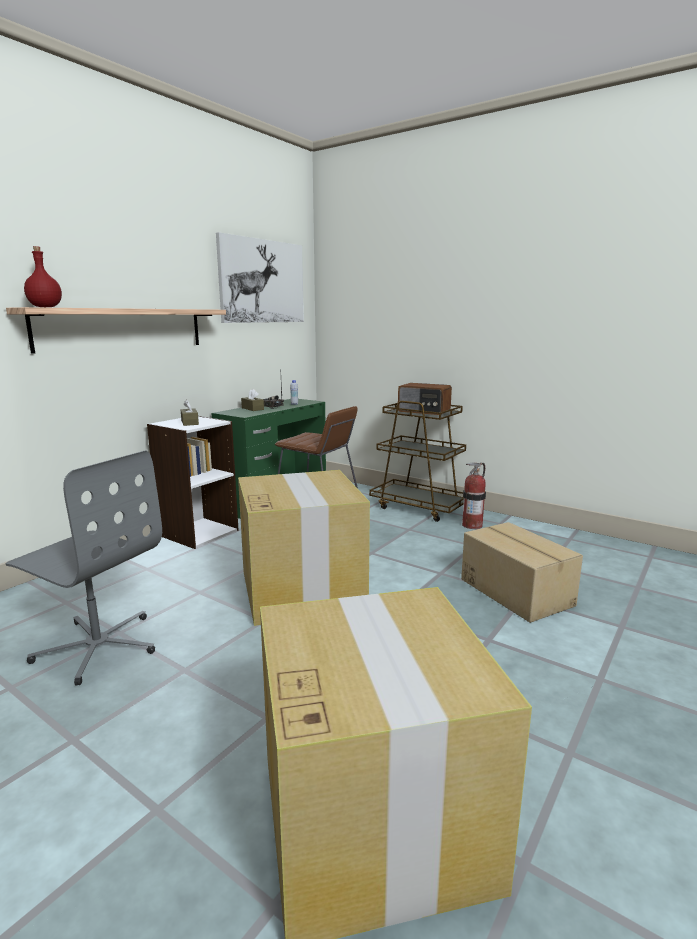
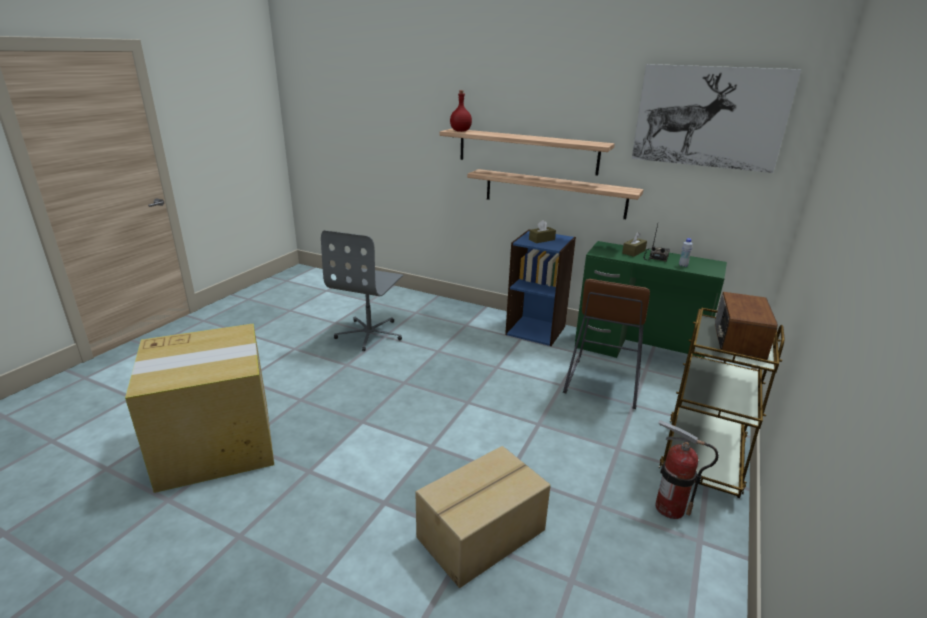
camera: 80 degrees right, 10 degrees up
white bookcase [147,416,239,549] -> blue bookcase [505,229,576,346]
cardboard box [238,470,370,626] -> none
none -> shelf [467,169,644,219]

